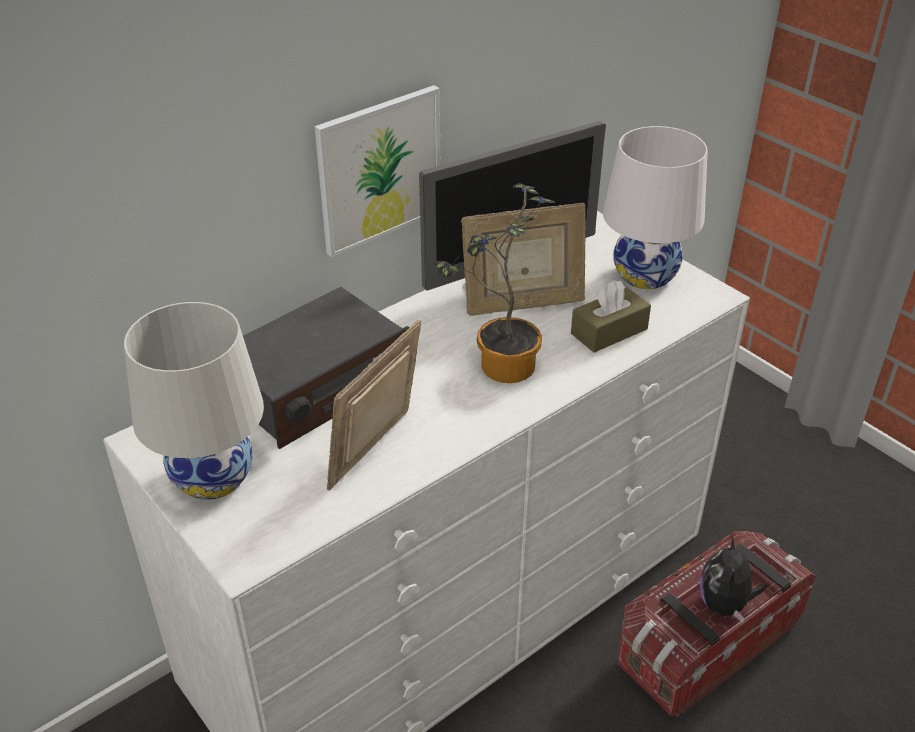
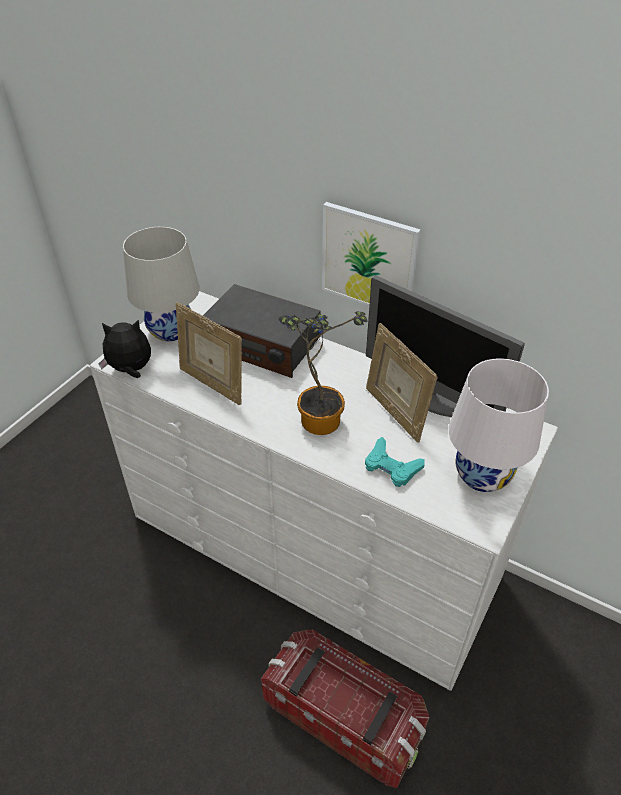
camera: 70 degrees right, 5 degrees up
picture frame [327,320,421,490] -> picture frame turned 150 degrees counterclockwise [176,302,242,405]
brown tissue box [571,280,651,353] -> turquoise game controller [365,437,425,487]
plush toy [700,536,767,623] -> plush toy moved to [99,319,151,378]

